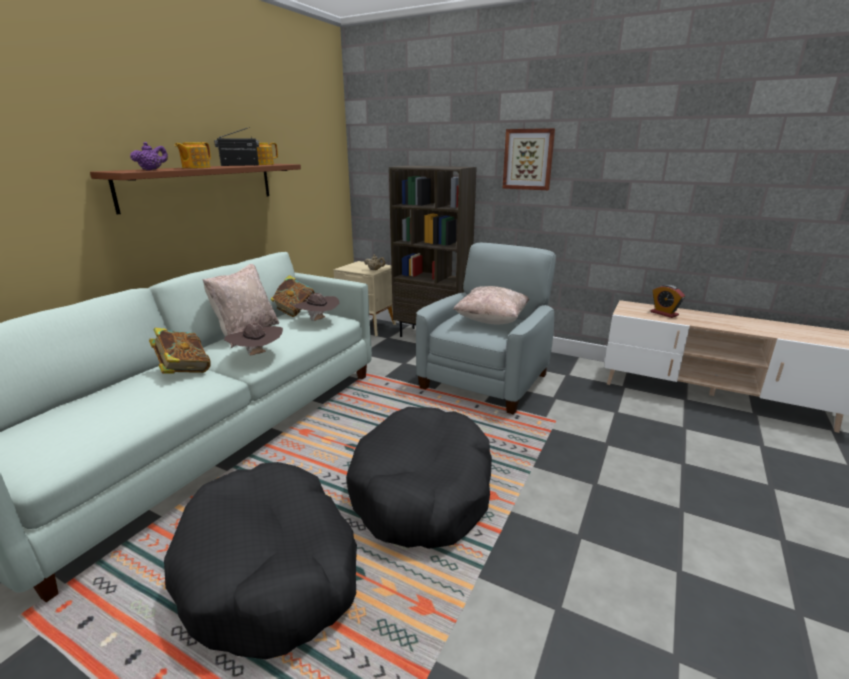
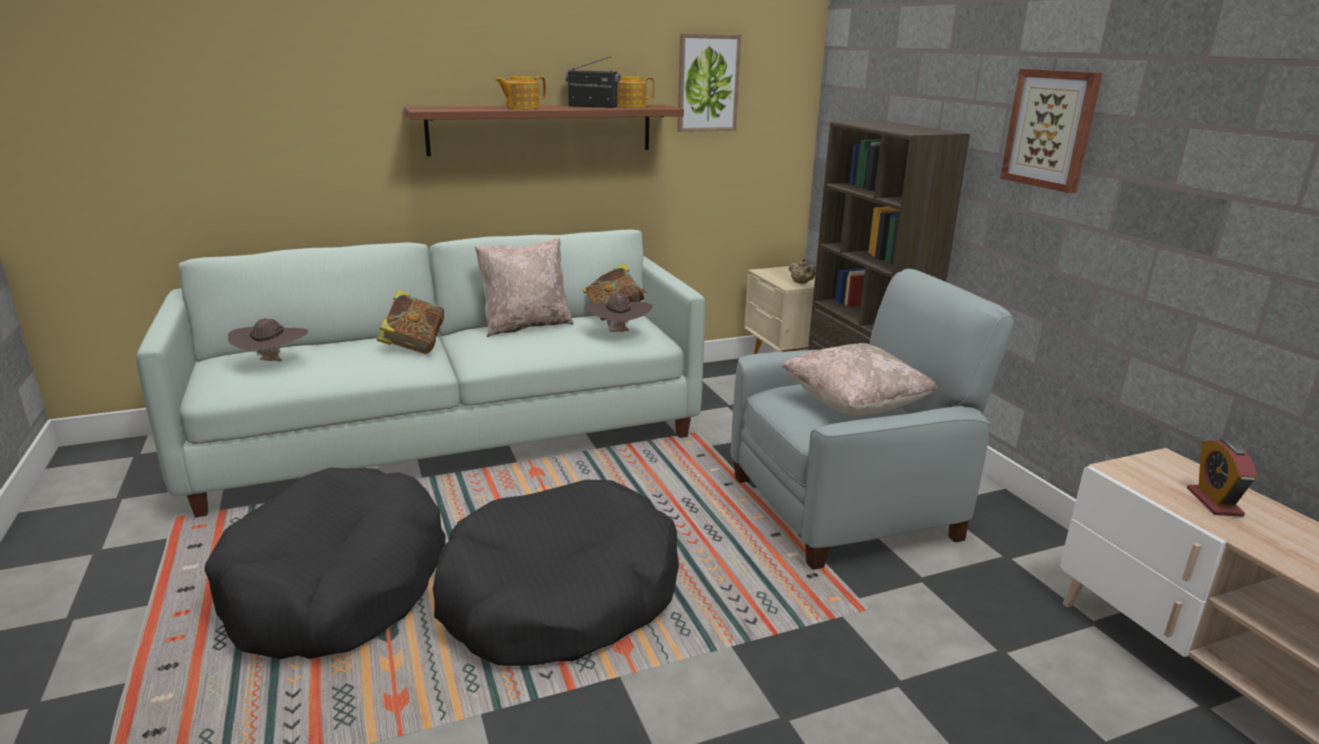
camera: 40 degrees right, 0 degrees up
purple teapot [130,142,168,170] -> none
brown hat [224,323,283,356] -> brown hat moved to [228,318,308,361]
none -> picture [677,34,741,132]

